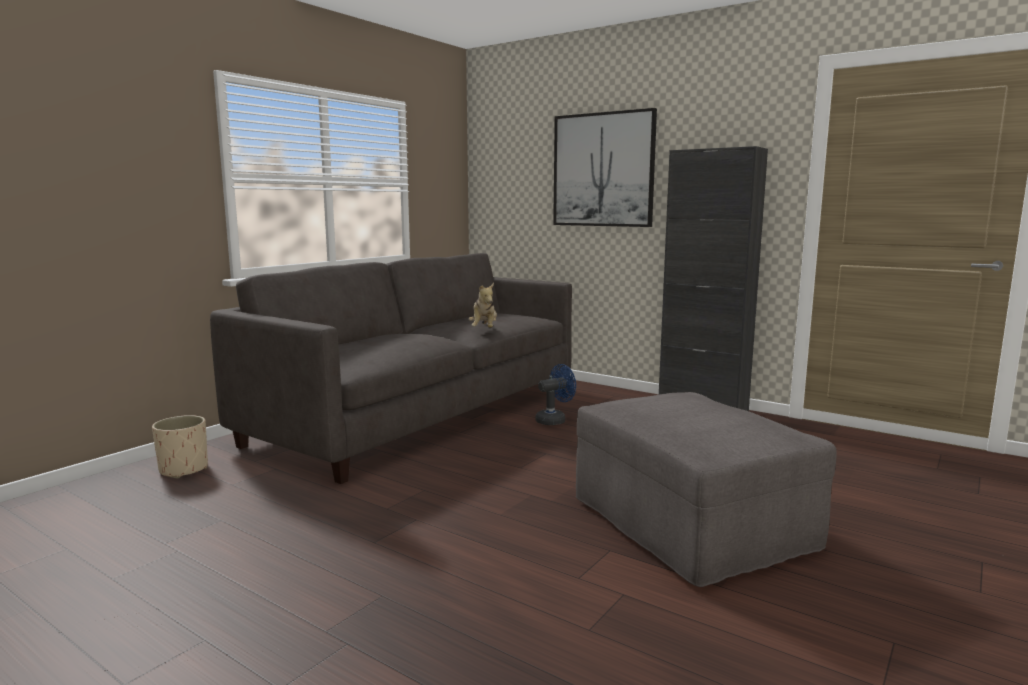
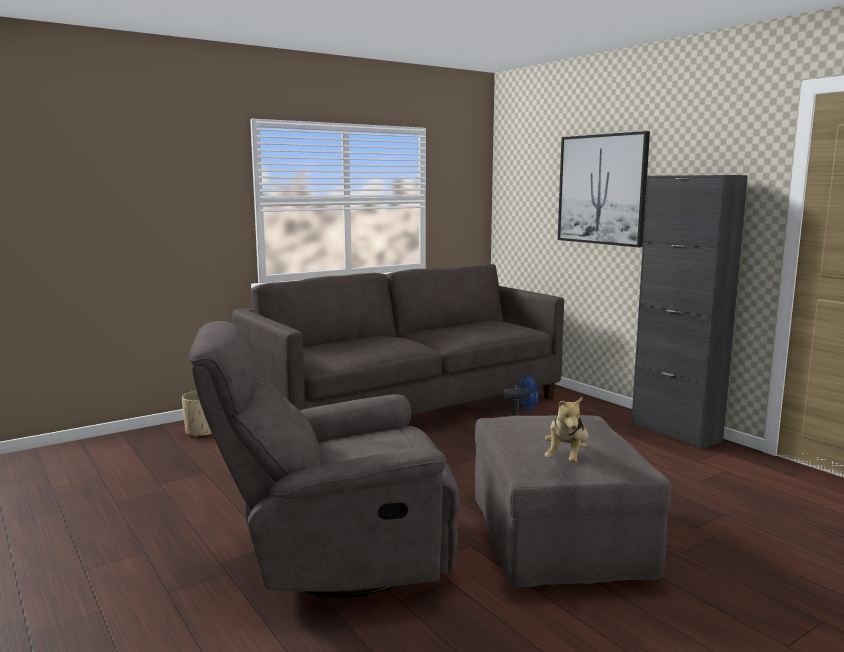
camera: 20 degrees right, 0 degrees up
plush toy [469,283,497,327] -> plush toy moved to [545,397,588,463]
none -> grey armchair [189,321,459,598]

